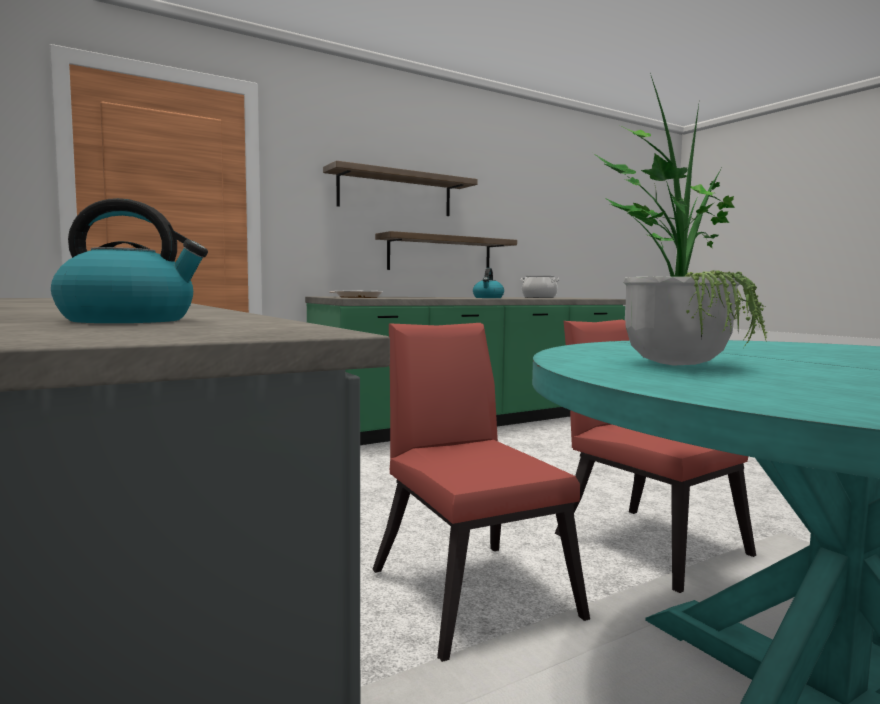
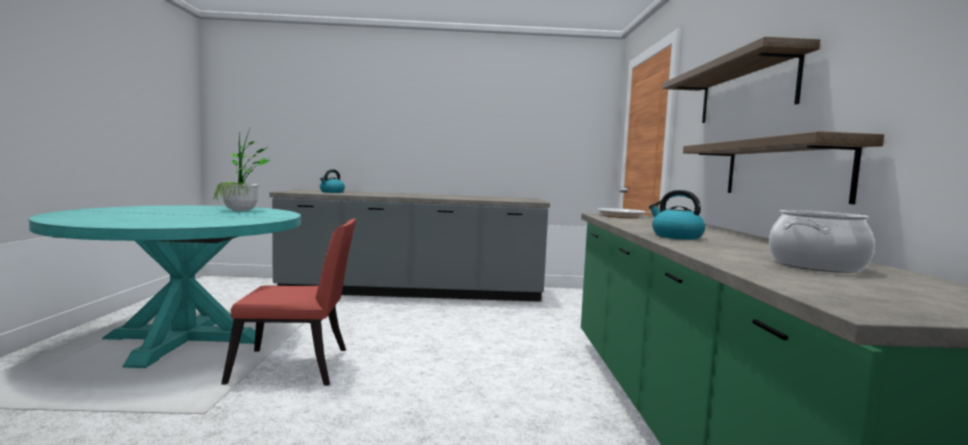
camera: 120 degrees right, 0 degrees up
red chair [372,323,590,662] -> none

